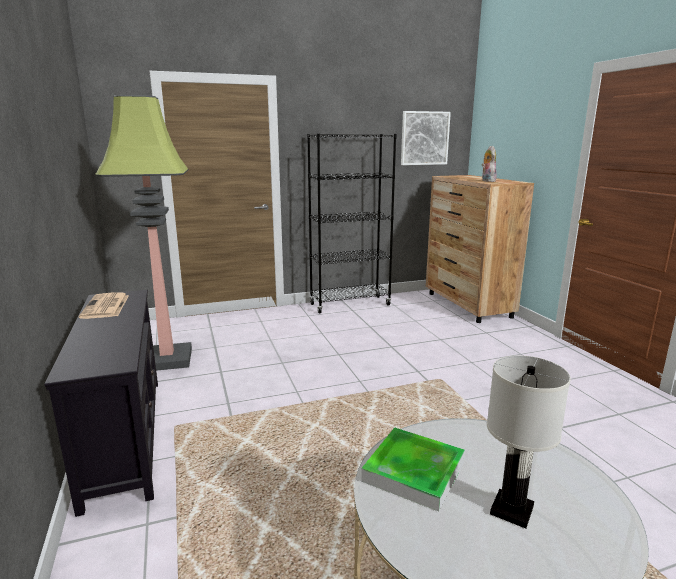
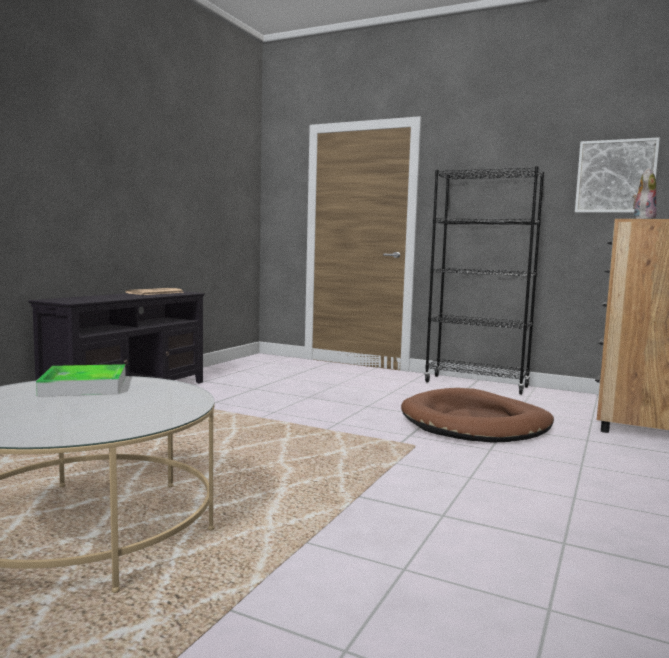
camera: 45 degrees right, 10 degrees down
floor lamp [95,95,192,371] -> none
white table lamp [487,355,571,528] -> none
none -> brown dog bed [401,388,554,443]

